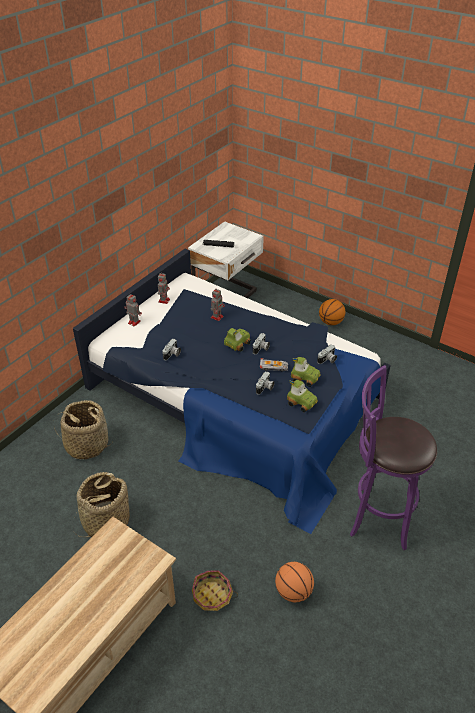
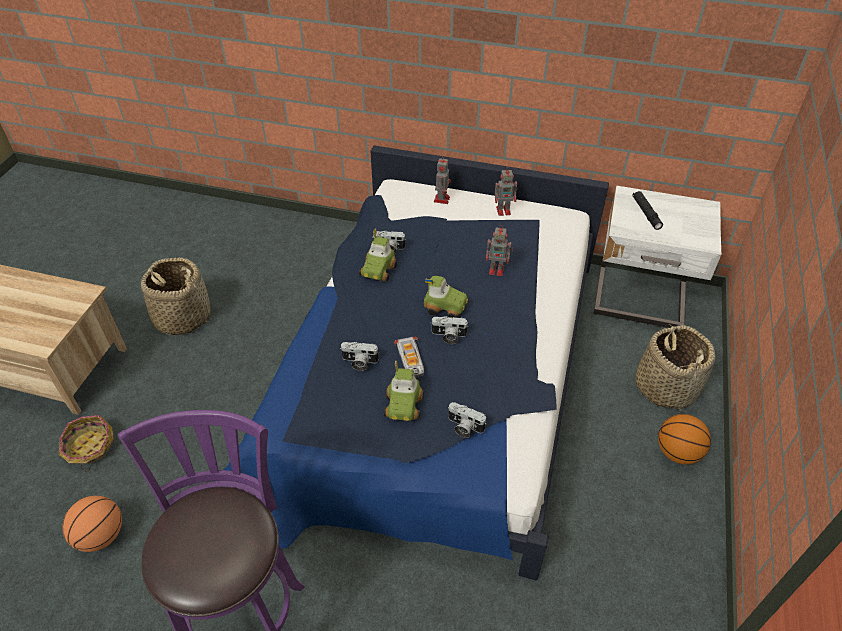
camera: 70 degrees right, 5 degrees up
basket [54,400,112,459] -> basket moved to [635,325,715,412]
toy car [287,380,318,412] -> toy car moved to [359,229,397,281]

